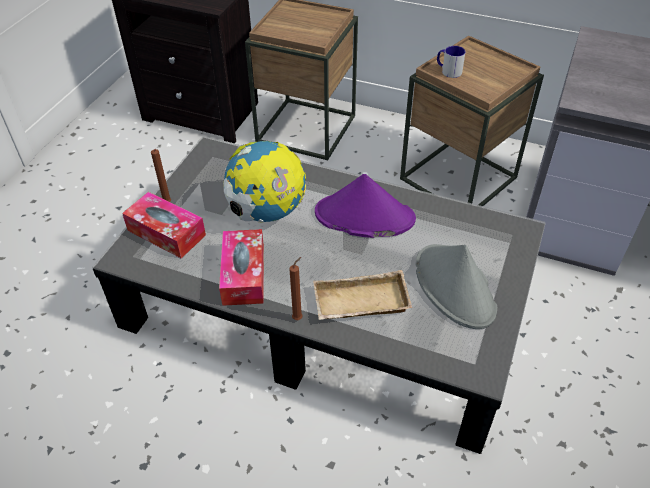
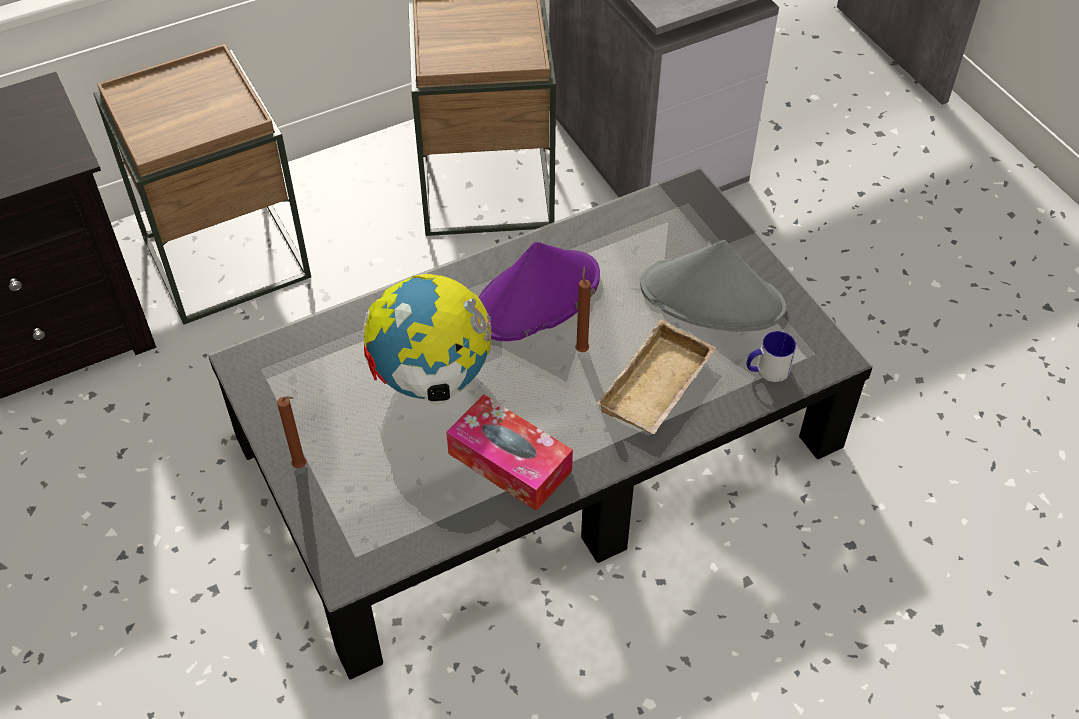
camera: 50 degrees left, 5 degrees up
tissue box [122,192,206,258] -> none
brown candle [290,257,303,320] -> brown candle moved to [575,266,591,352]
mug [437,46,465,78] -> mug moved to [747,331,796,382]

